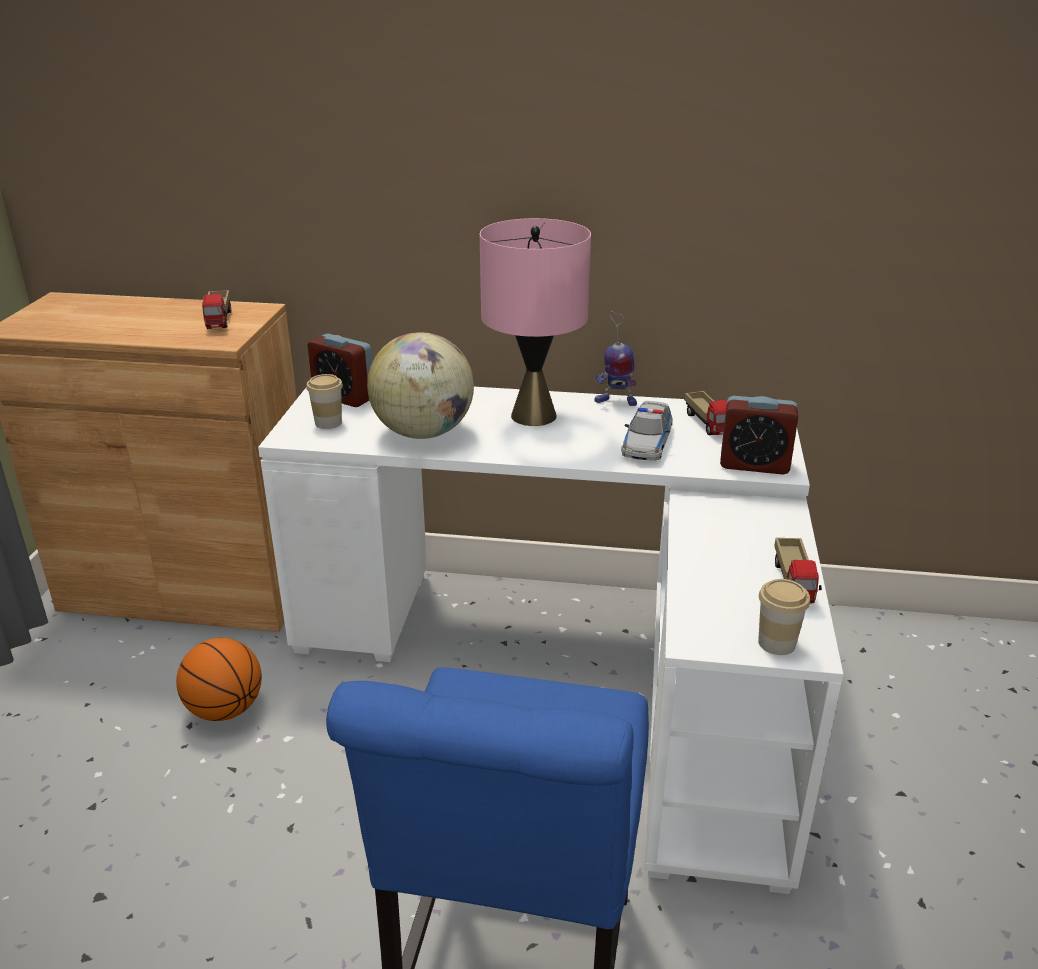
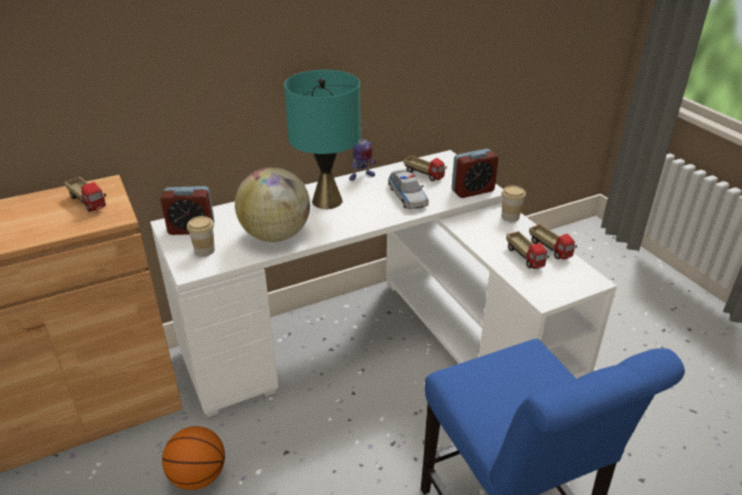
camera: 35 degrees left, 5 degrees up
pink table lamp [480,218,591,426] -> turquoise table lamp [284,70,360,209]
cup [758,579,810,655] -> cup moved to [502,185,526,222]
none -> toy truck [506,231,549,269]

